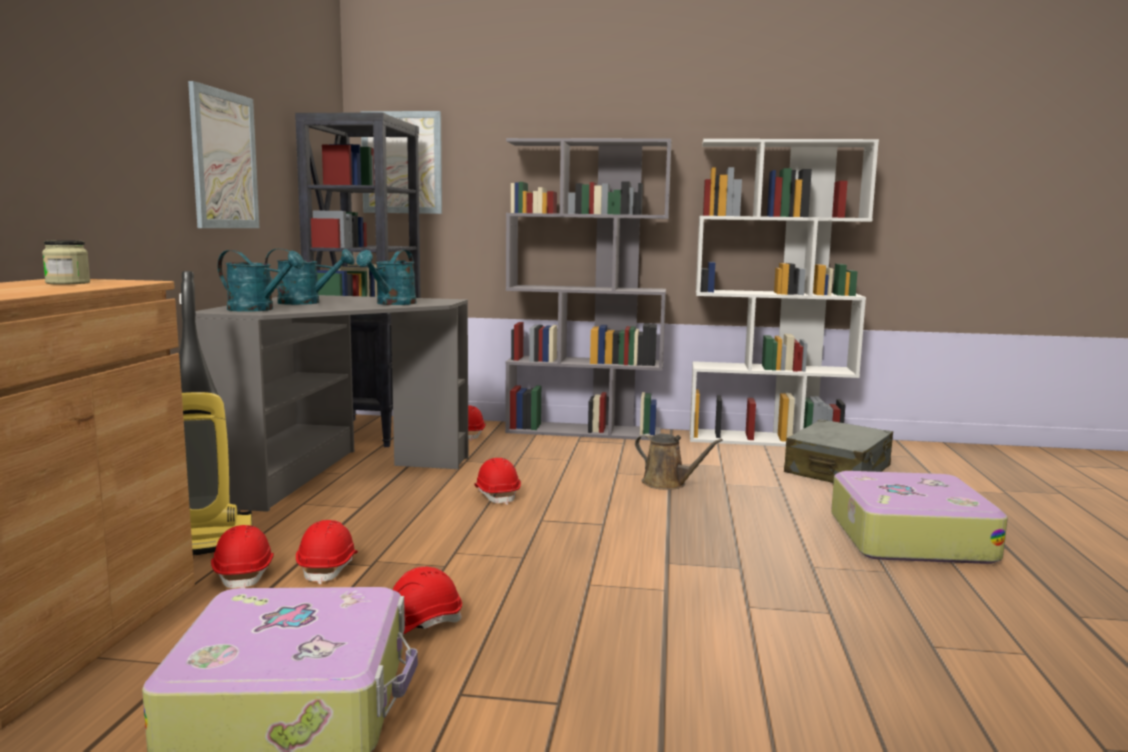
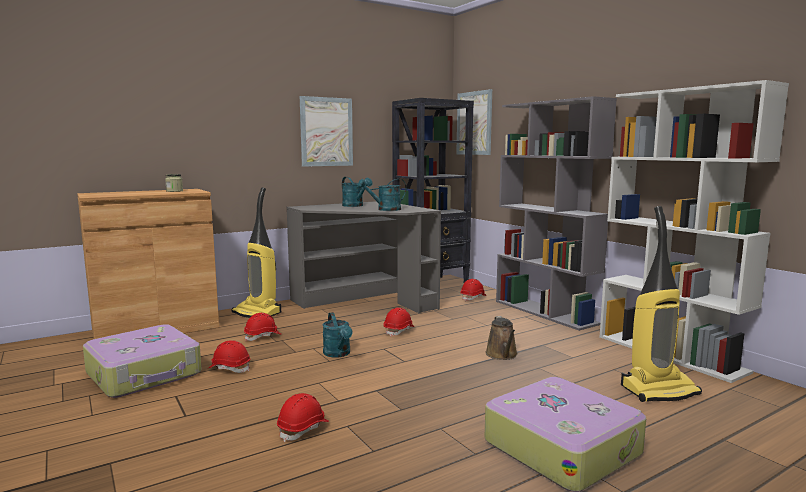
camera: 50 degrees right, 0 degrees up
red hard hat [211,525,274,588] -> red hard hat moved to [277,393,329,442]
turquoise watering can [218,250,304,312] -> turquoise watering can moved to [322,312,353,357]
grey suitcase [784,419,893,483] -> vacuum cleaner [621,206,702,402]

